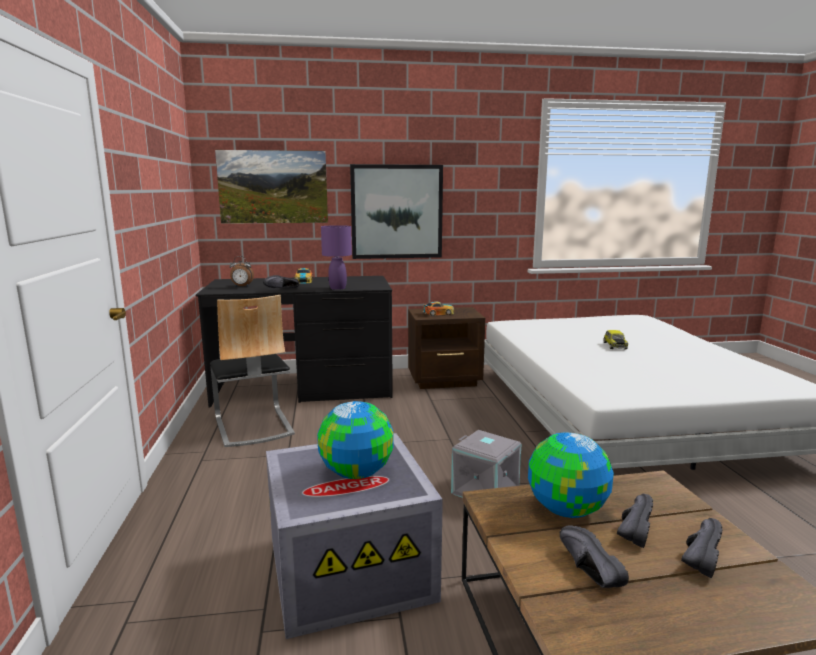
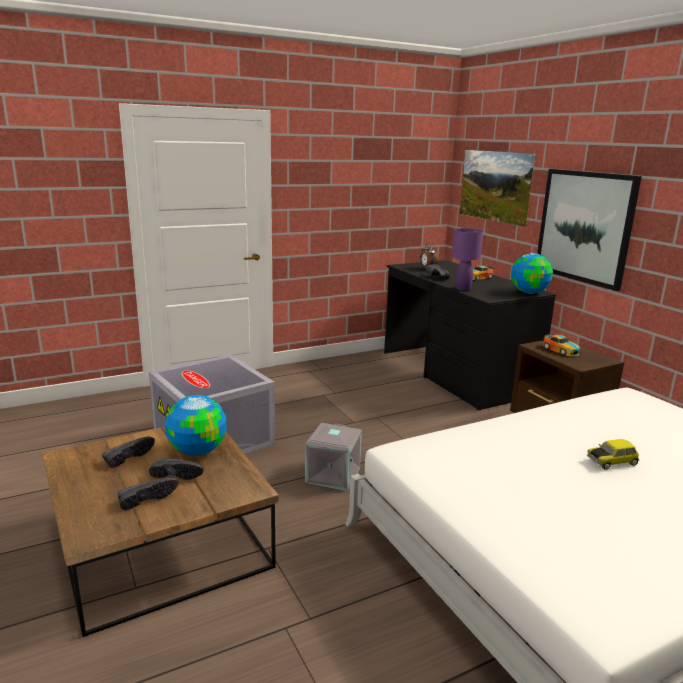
camera: 70 degrees right, 5 degrees up
chair [210,295,295,447] -> none
globe [317,401,394,479] -> globe moved to [511,253,553,294]
black shoe [681,518,723,578] -> black shoe turned 45 degrees counterclockwise [118,477,178,510]

